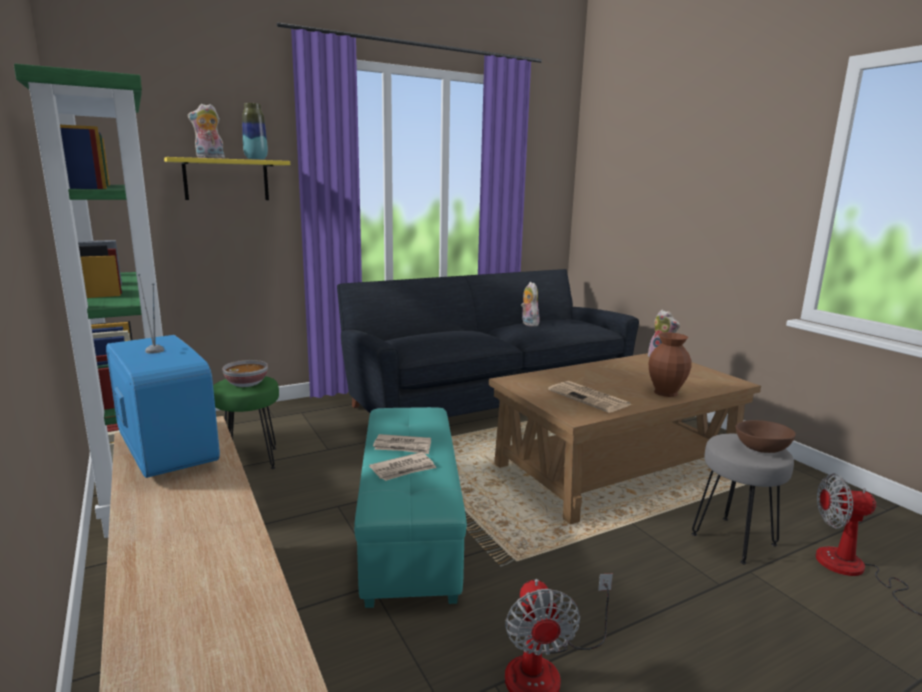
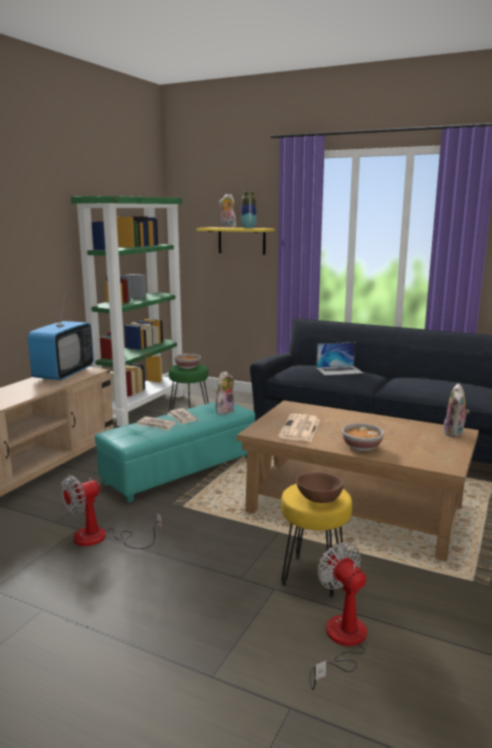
camera: 55 degrees right, 0 degrees up
plush toy [521,282,540,326] -> plush toy moved to [216,371,234,414]
brown vase [649,332,692,397] -> bowl [342,424,384,451]
grey stool [692,434,794,564] -> yellow stool [281,484,352,597]
none -> laptop [316,342,363,375]

